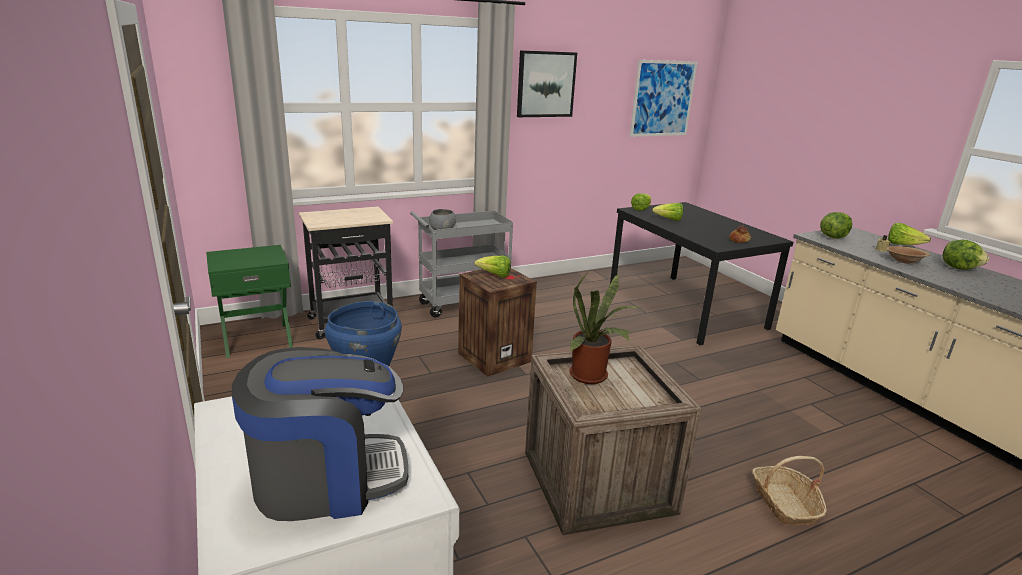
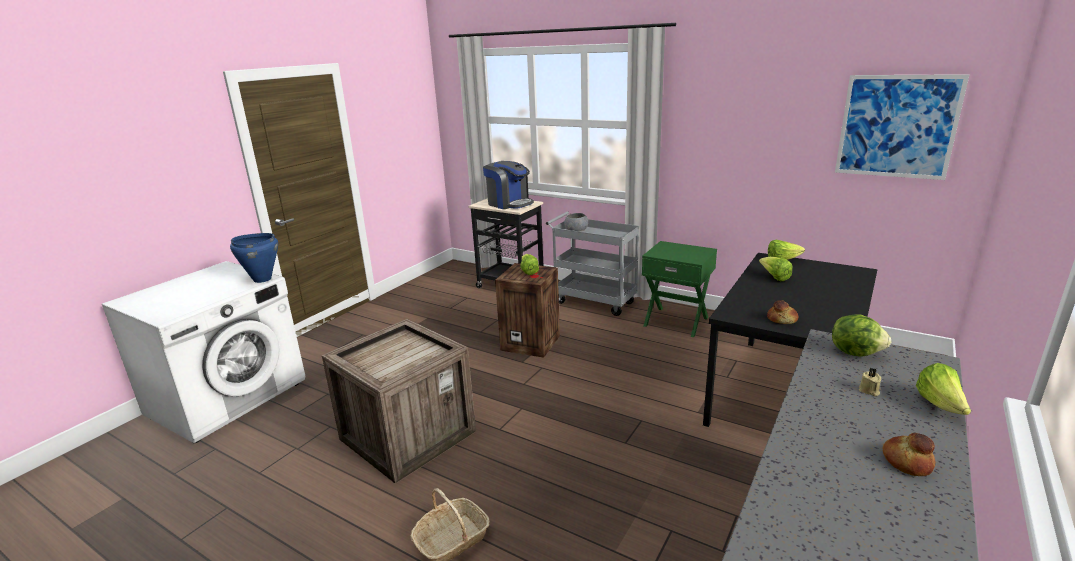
camera: 60 degrees right, 0 degrees up
green nightstand [206,245,293,358] -> green nightstand moved to [642,241,717,337]
coffee machine [232,347,408,521] -> coffee machine moved to [483,161,534,209]
picture [517,50,577,117] -> none
potted plant [569,271,640,384] -> none
brown bowl [886,246,930,264] -> none
lettuce [942,240,989,270] -> bread [883,433,935,476]

